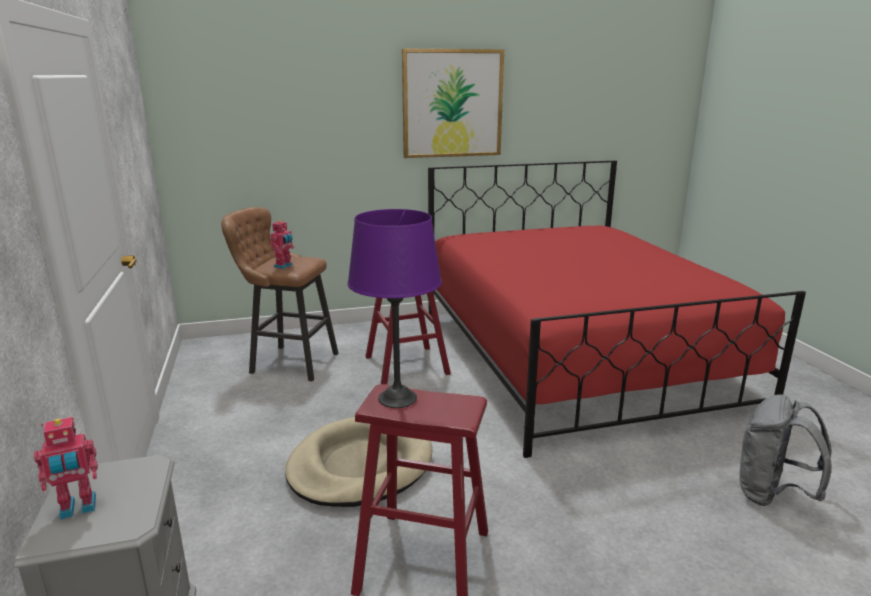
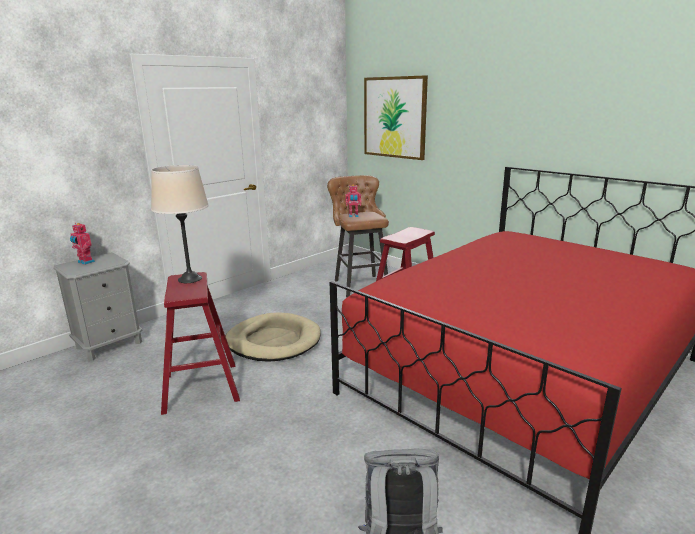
camera: 60 degrees right, 0 degrees up
purple table lamp [348,209,442,408] -> beige table lamp [151,165,209,283]
picture [402,48,504,158] -> picture moved to [364,75,428,160]

